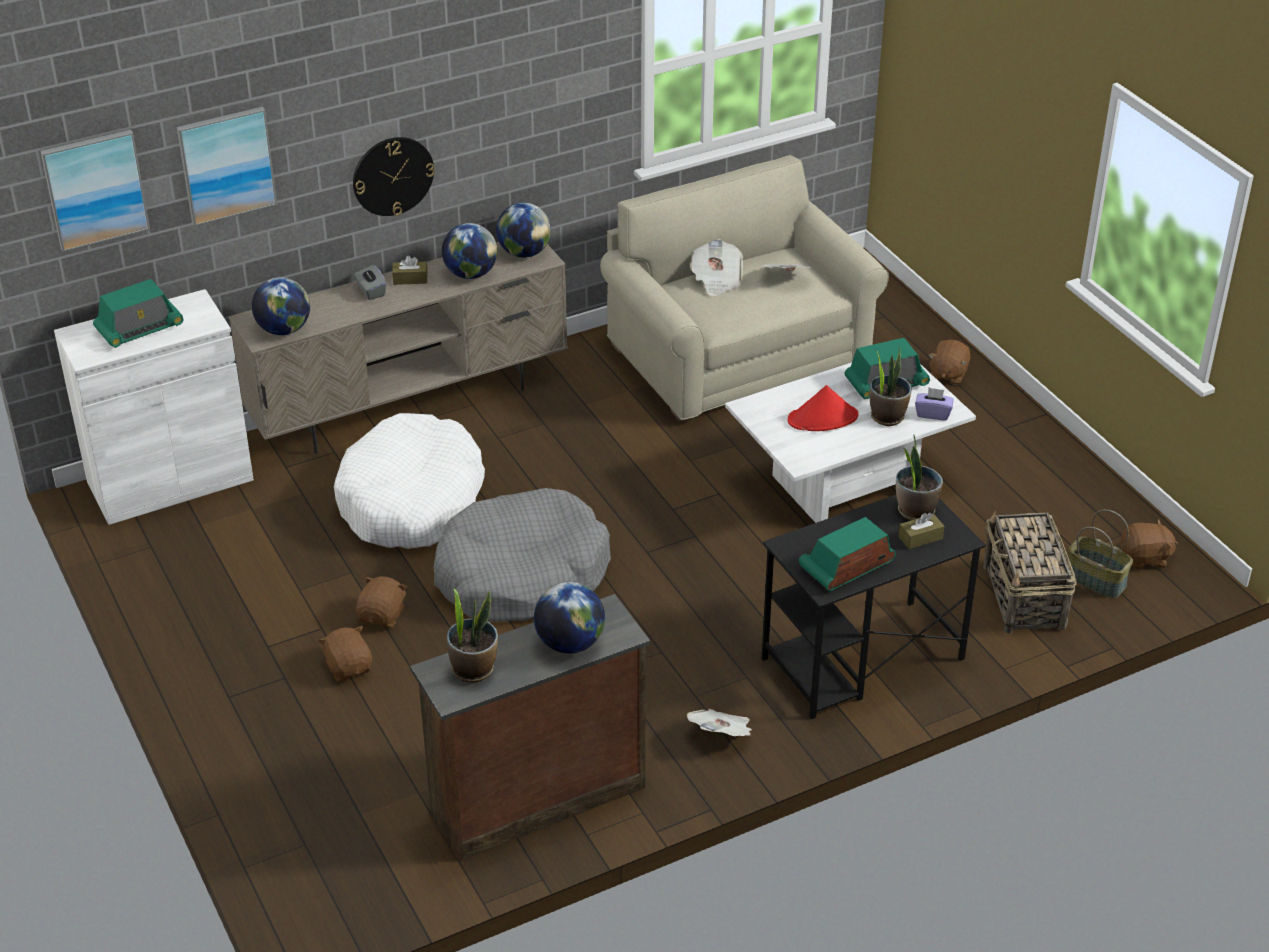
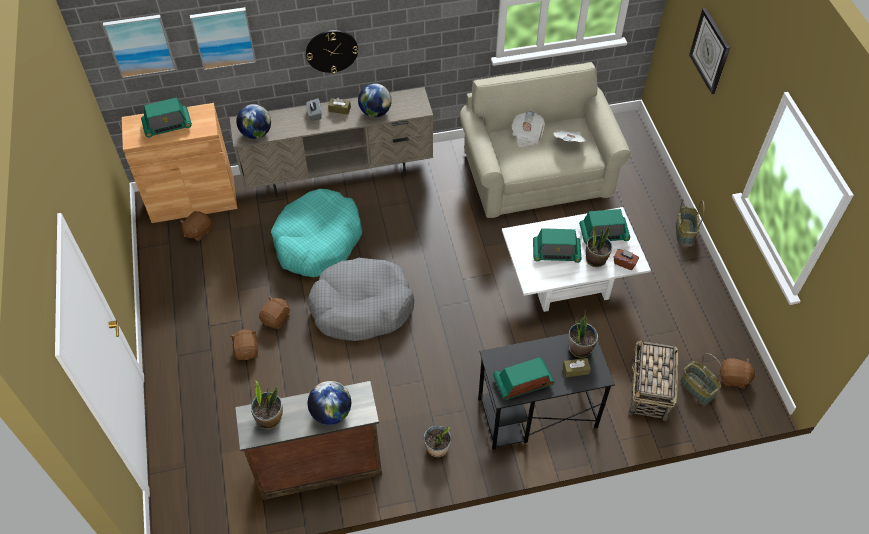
camera: 15 degrees right, 15 degrees up
white cabinet [54,289,254,525] -> brown cabinet [122,103,237,223]
white dog bed [334,413,485,549] -> turquoise dog bed [271,189,362,277]
globe [496,203,551,258] -> none
newspaper [687,709,752,736] -> potted plant [424,426,451,457]
red hat [788,385,859,431] -> radio [533,228,581,263]
purple tissue box [915,387,954,421] -> brown tissue box [613,249,639,270]
brown plush toy [928,340,970,385] -> brown plush toy moved to [180,211,212,241]
none -> basket [676,199,704,245]
none -> wall clock [689,8,730,94]

